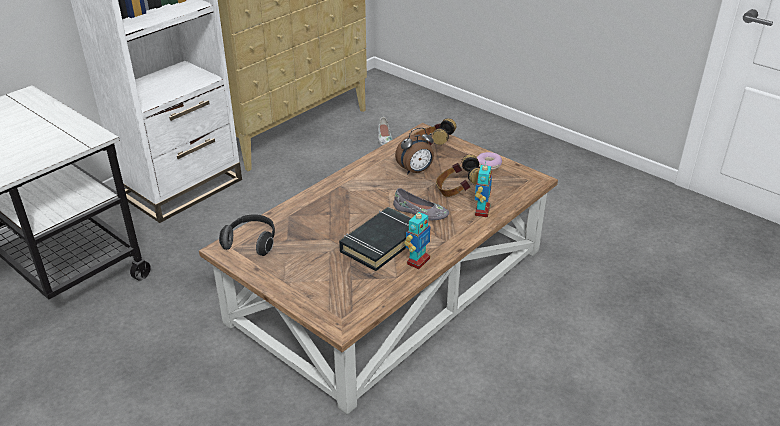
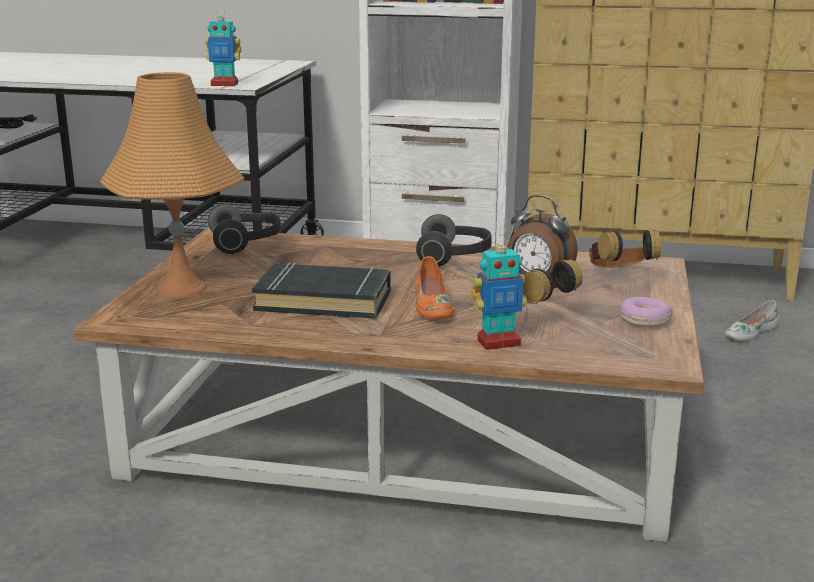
camera: 60 degrees right, 15 degrees down
grey shoe [393,188,449,220] -> orange shoe [415,256,454,319]
toy robot [404,209,430,269] -> toy robot moved to [205,9,241,86]
none -> orange table lamp [100,72,244,298]
none -> headphones [416,214,492,267]

